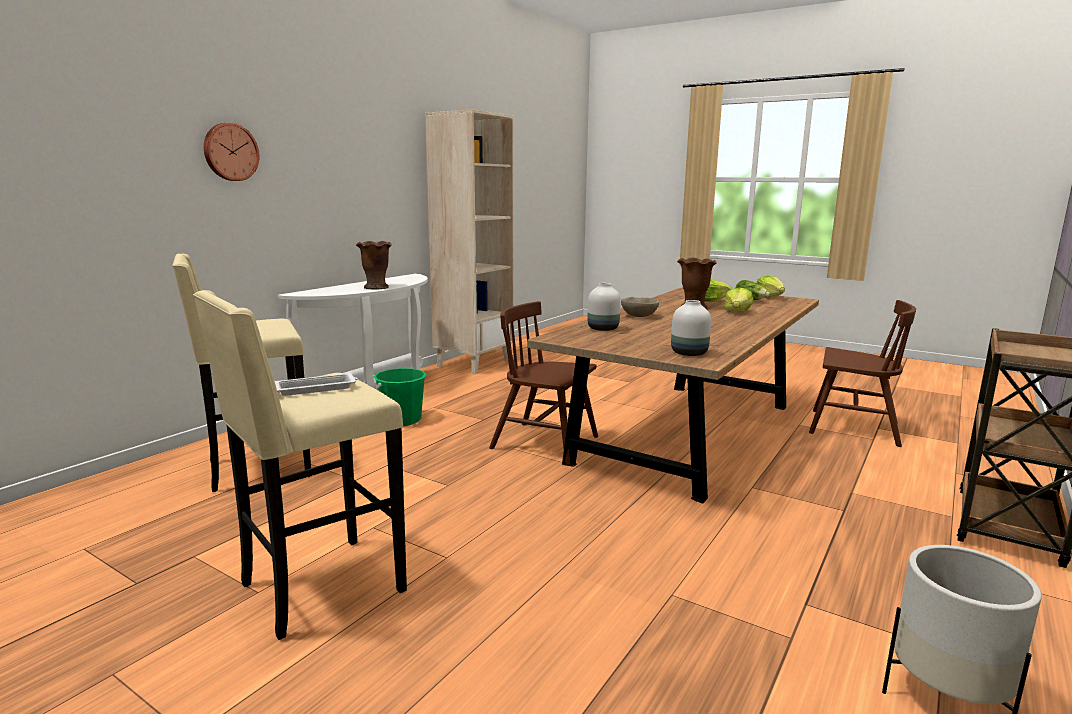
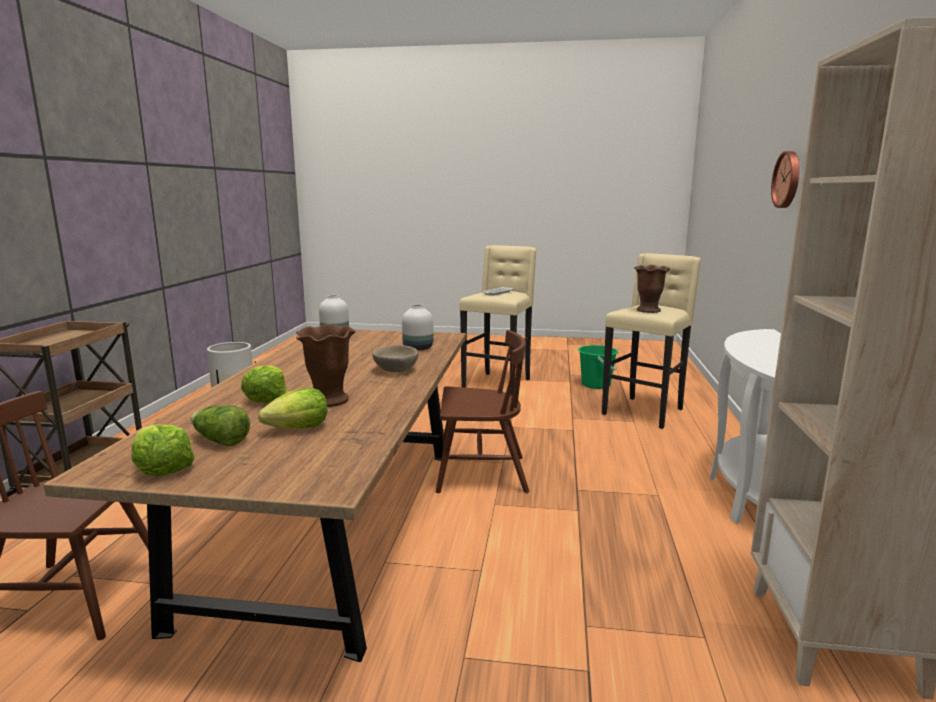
camera: 155 degrees right, 0 degrees up
brown vase [356,241,392,290] -> brown vase moved to [634,265,670,313]
green bucket [373,368,427,426] -> green bucket moved to [578,345,618,389]

